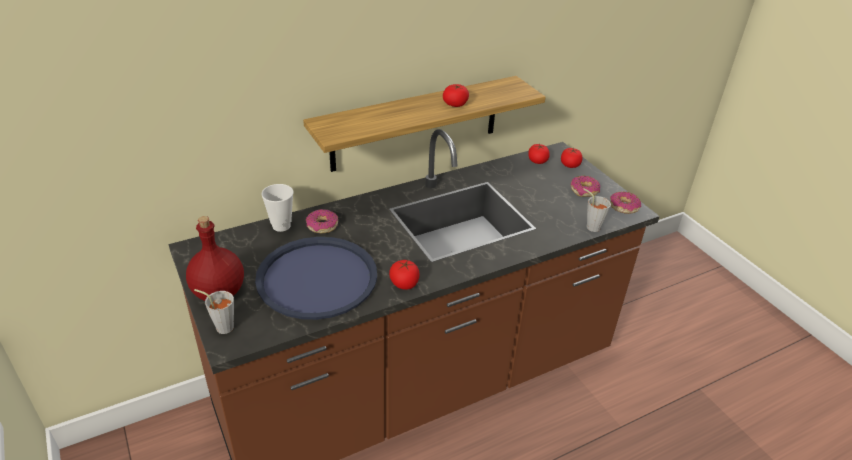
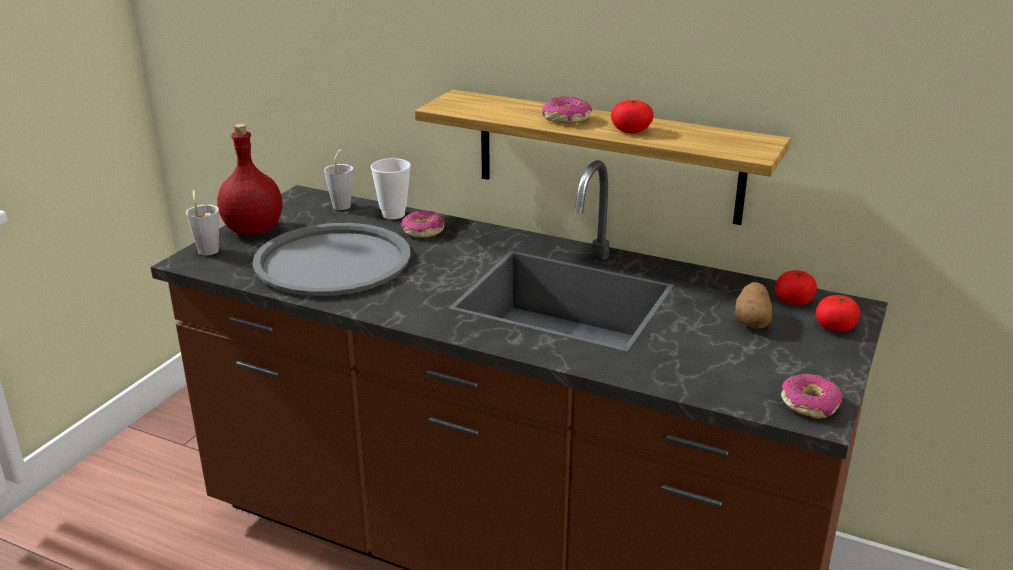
camera: 55 degrees right, 10 degrees down
blue tray [255,237,377,320] -> grey tray [253,223,411,296]
tomato [389,260,420,290] -> none
donut [571,176,600,197] -> donut moved to [542,96,592,124]
grey cup [583,188,611,232] -> grey cup moved to [324,149,353,210]
none -> potato [735,282,772,328]

